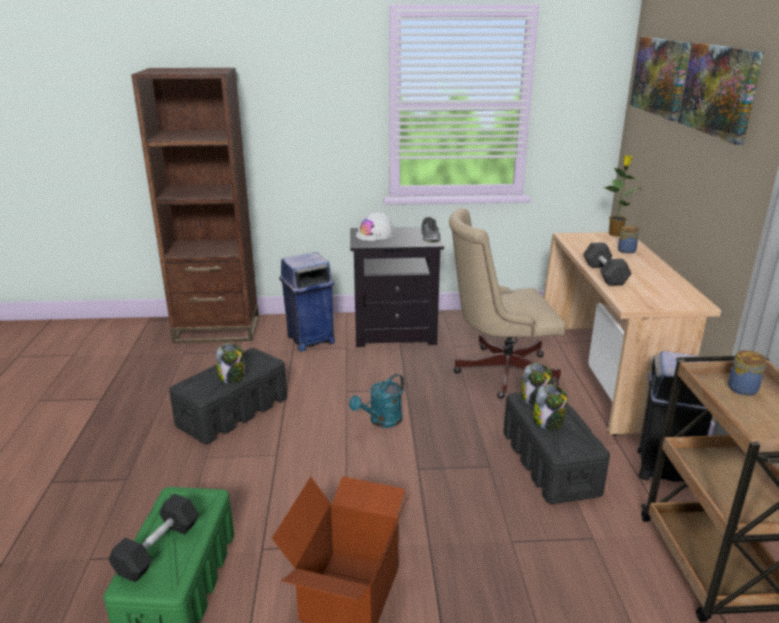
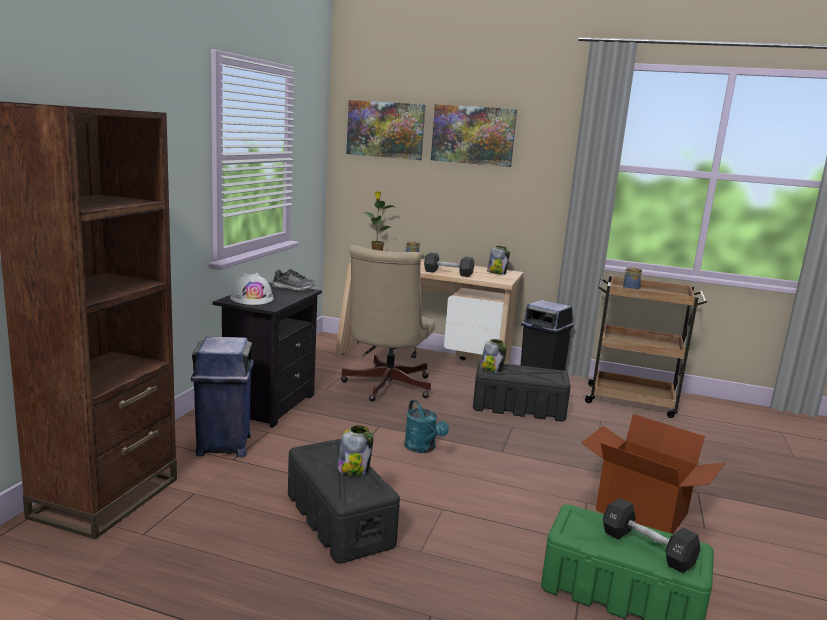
camera: 70 degrees left, 10 degrees down
jar [533,384,568,430] -> jar moved to [487,246,510,275]

